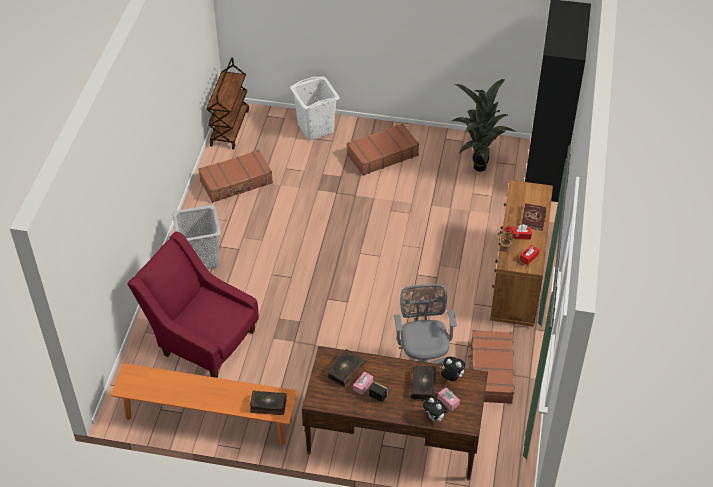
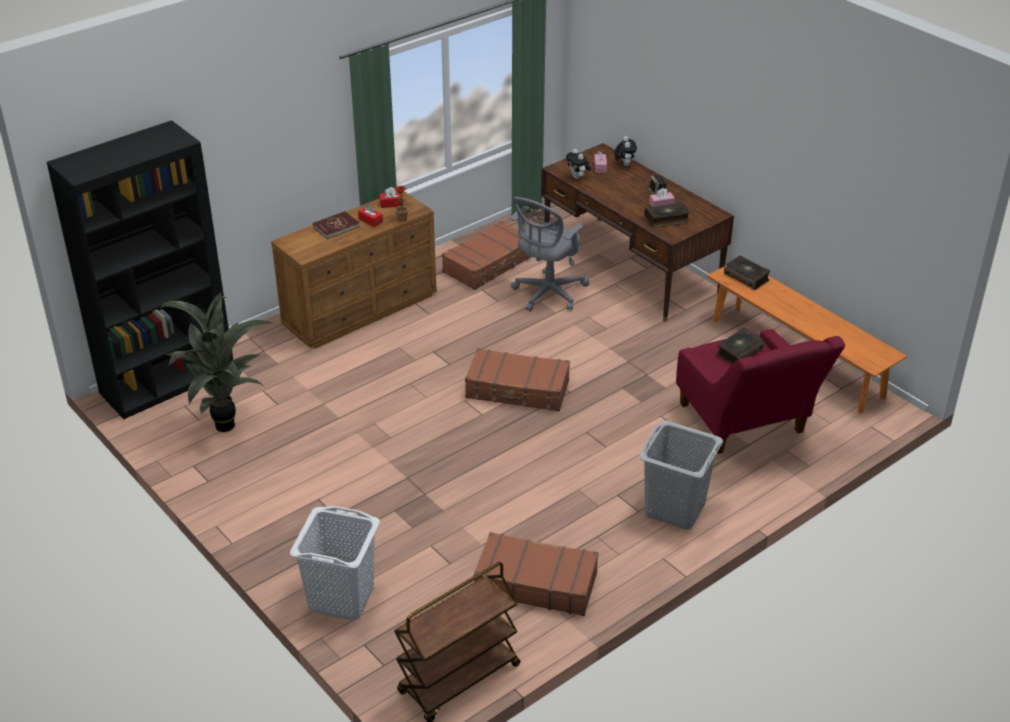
camera: 140 degrees left, 10 degrees down
brown suitcase [347,123,419,175] -> brown suitcase moved to [465,348,570,411]
book [410,365,436,401] -> book moved to [716,328,765,364]

